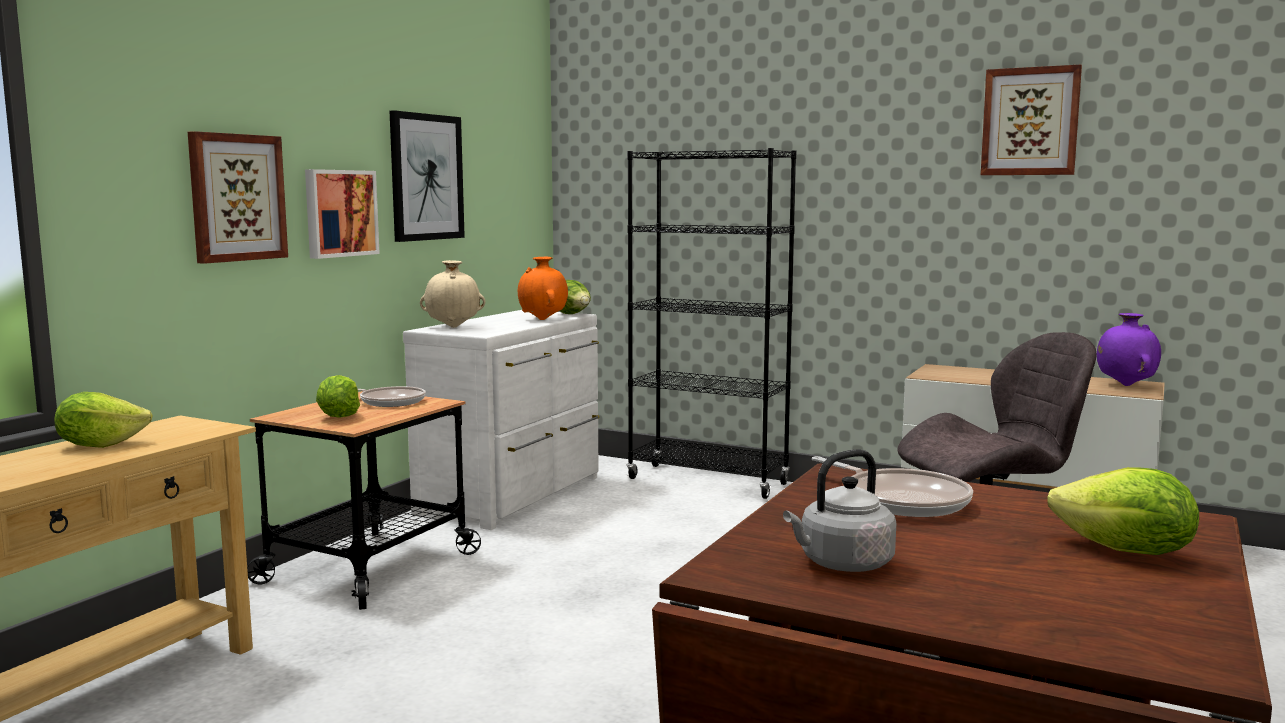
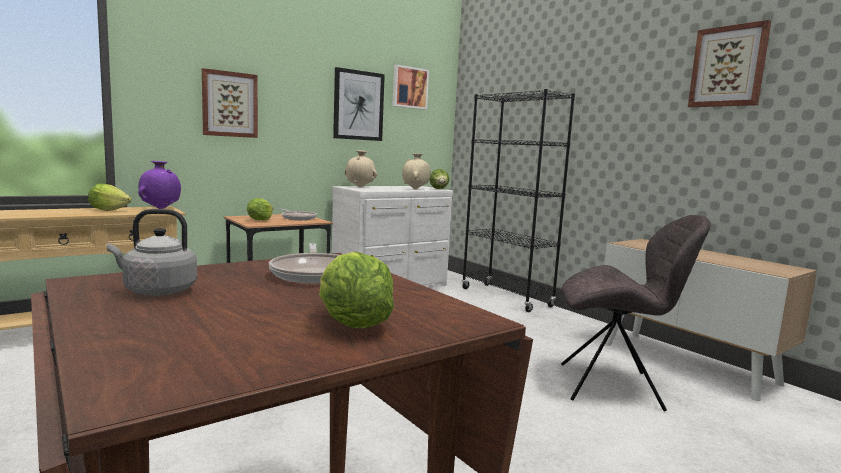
camera: 25 degrees right, 0 degrees up
picture [305,169,380,259] -> picture moved to [393,65,429,110]
orange vase [518,257,568,320] -> beige vase [402,153,431,189]
purple vase [1097,313,1161,386] -> purple vase moved to [138,161,181,209]

